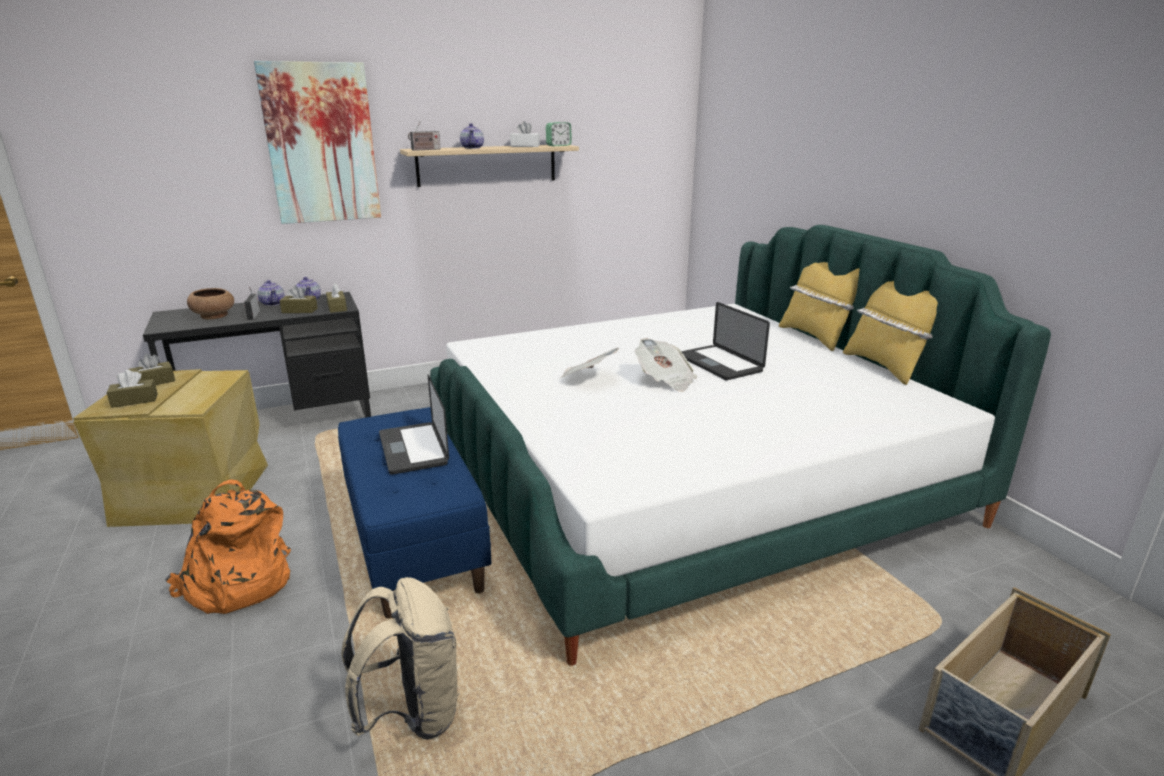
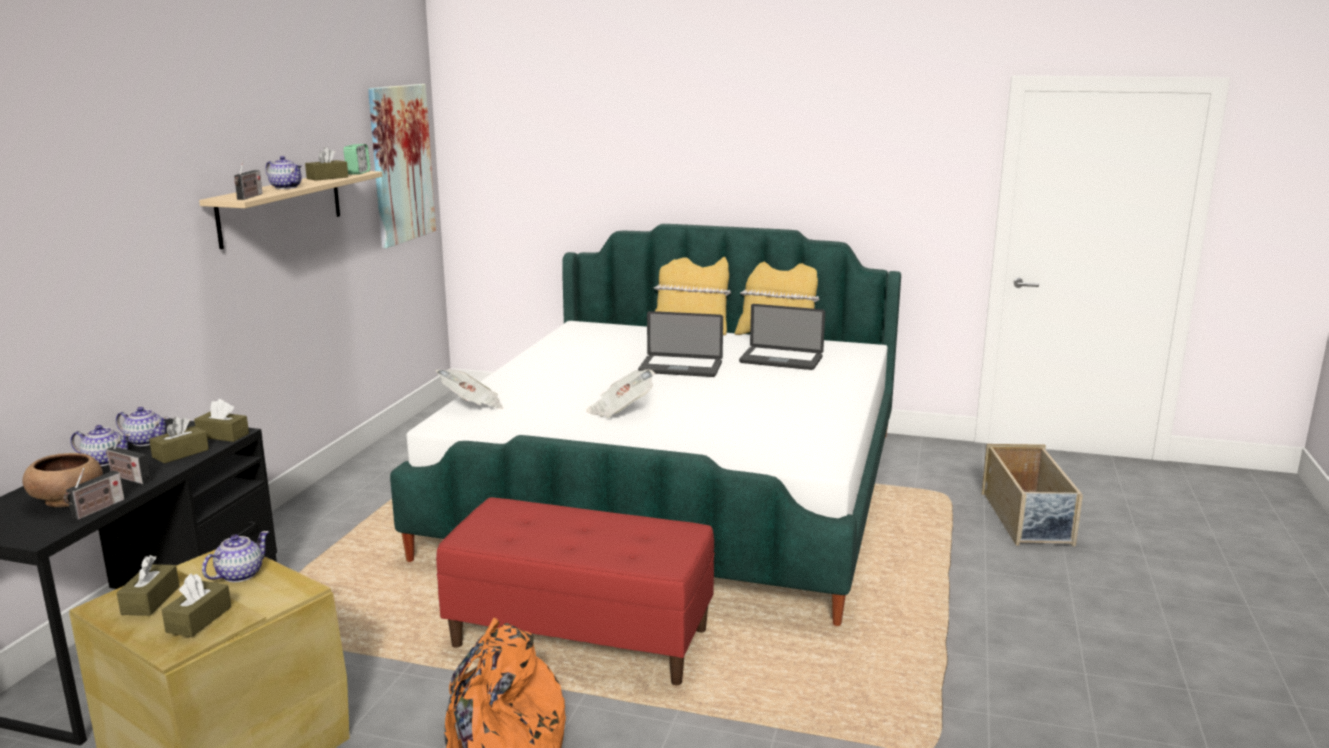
camera: 50 degrees left, 5 degrees down
picture [254,61,381,224] -> picture moved to [368,84,436,248]
blue bench [338,407,491,619] -> red bench [436,498,715,685]
beige backpack [341,577,460,740] -> none
laptop [379,375,449,475] -> laptop moved to [739,304,825,370]
white tissue box [510,121,540,147] -> brown tissue box [305,147,348,181]
newspaper [635,338,697,392] -> newspaper moved to [436,369,504,409]
none -> radio [64,468,125,520]
none -> teapot [202,531,269,582]

